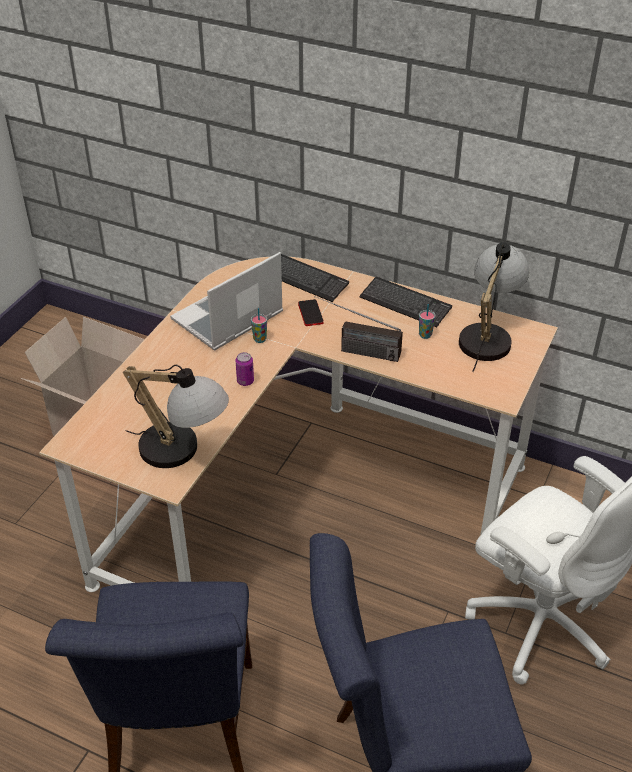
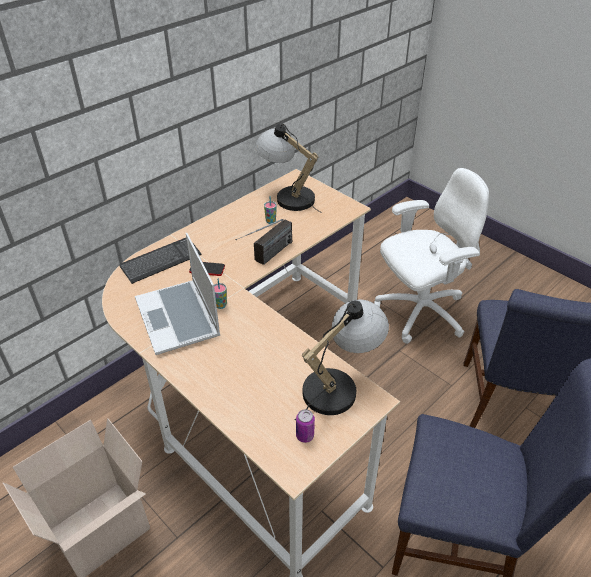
camera: 70 degrees left, 0 degrees up
can [236,352,254,386] -> can moved to [296,409,315,443]
keyboard [359,277,452,327] -> none

